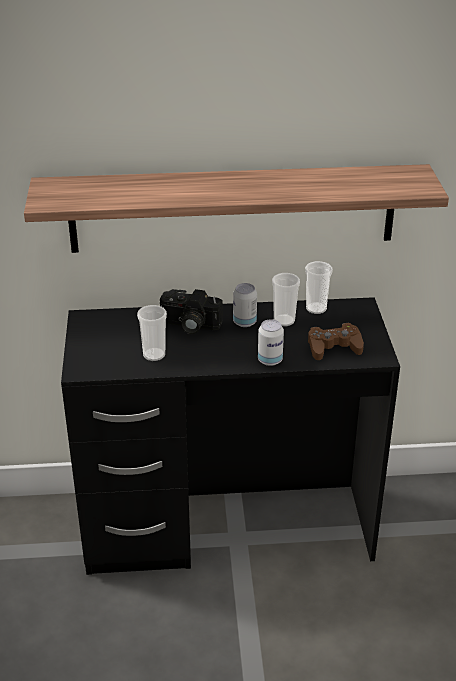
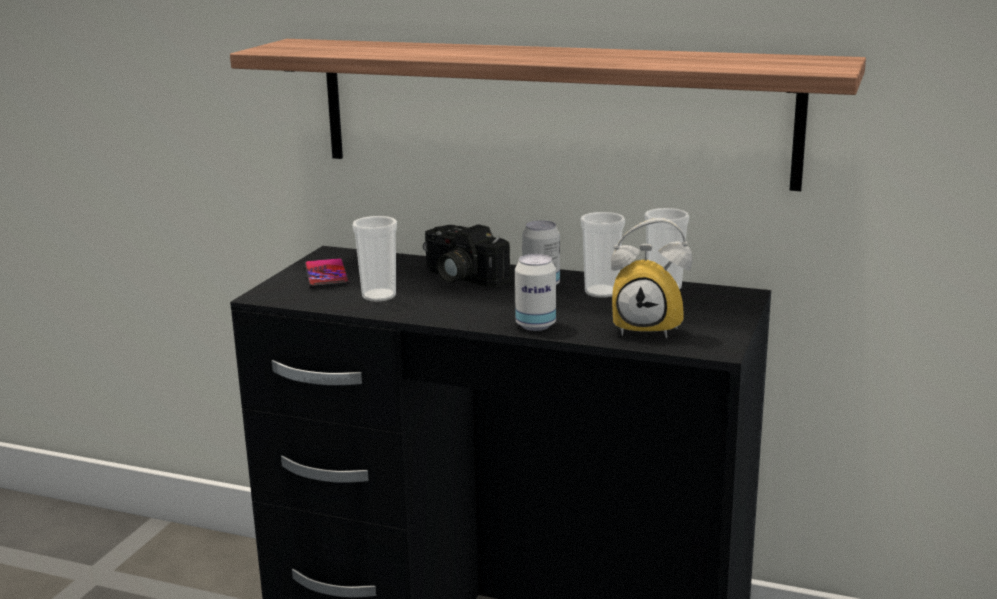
camera: 25 degrees right, 15 degrees down
brown game controller [308,323,364,360] -> alarm clock [611,218,693,338]
none -> phone [304,258,350,288]

